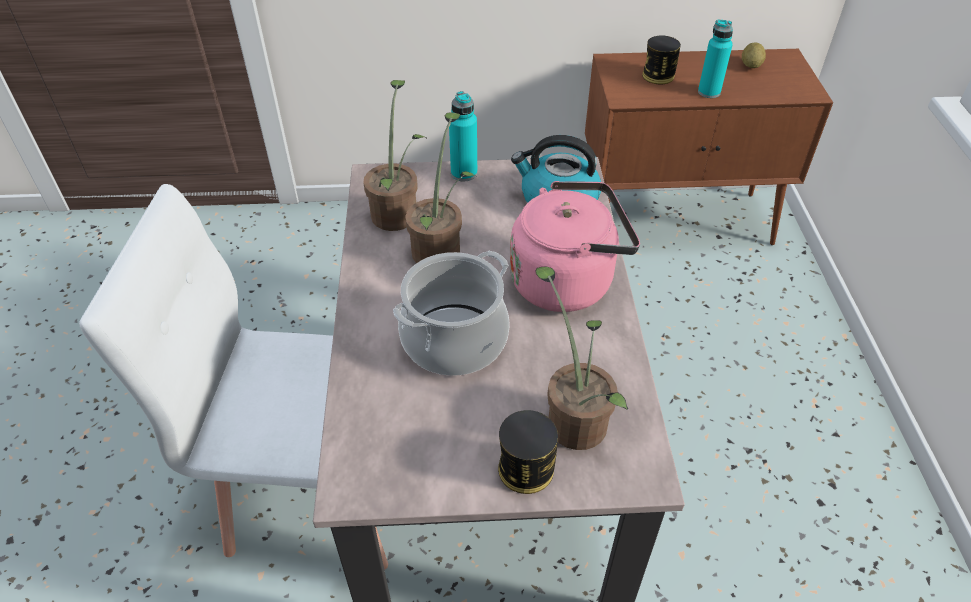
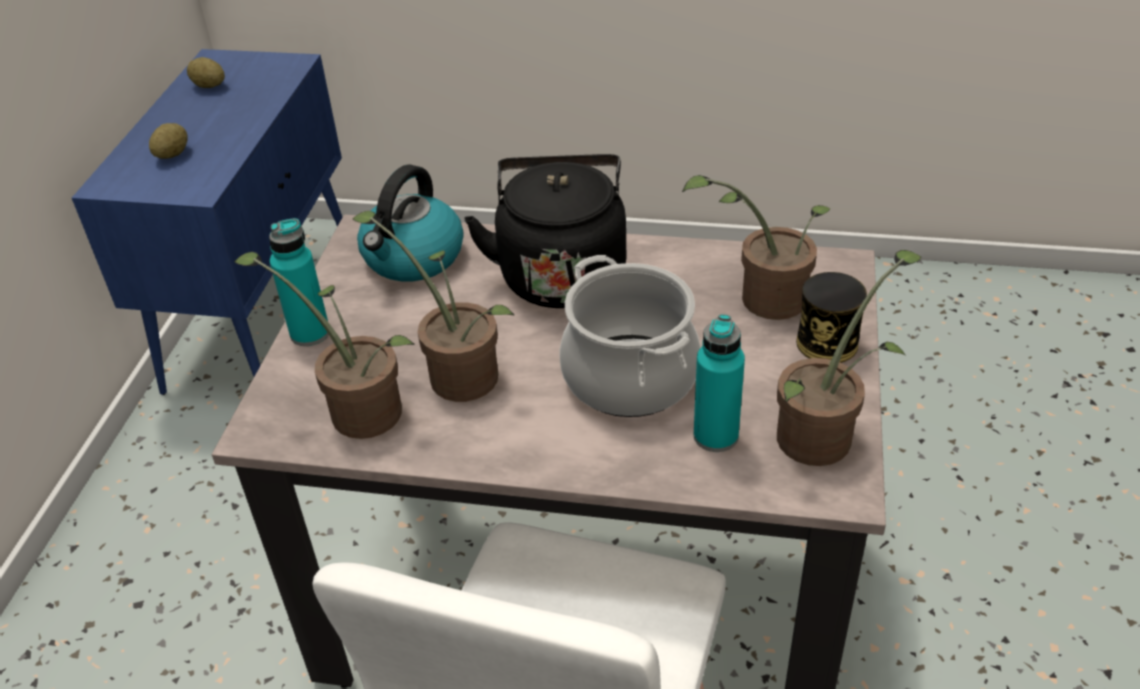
camera: 75 degrees left, 5 degrees down
pink kettle [510,181,640,312] -> black kettle [465,154,626,308]
brown cabinet [585,49,833,245] -> blue cabinet [72,49,342,395]
can [642,35,681,84] -> potato [149,123,188,159]
turquoise bottle [698,20,733,98] -> turquoise bottle moved to [694,314,745,452]
none -> potted plant [777,250,921,466]

